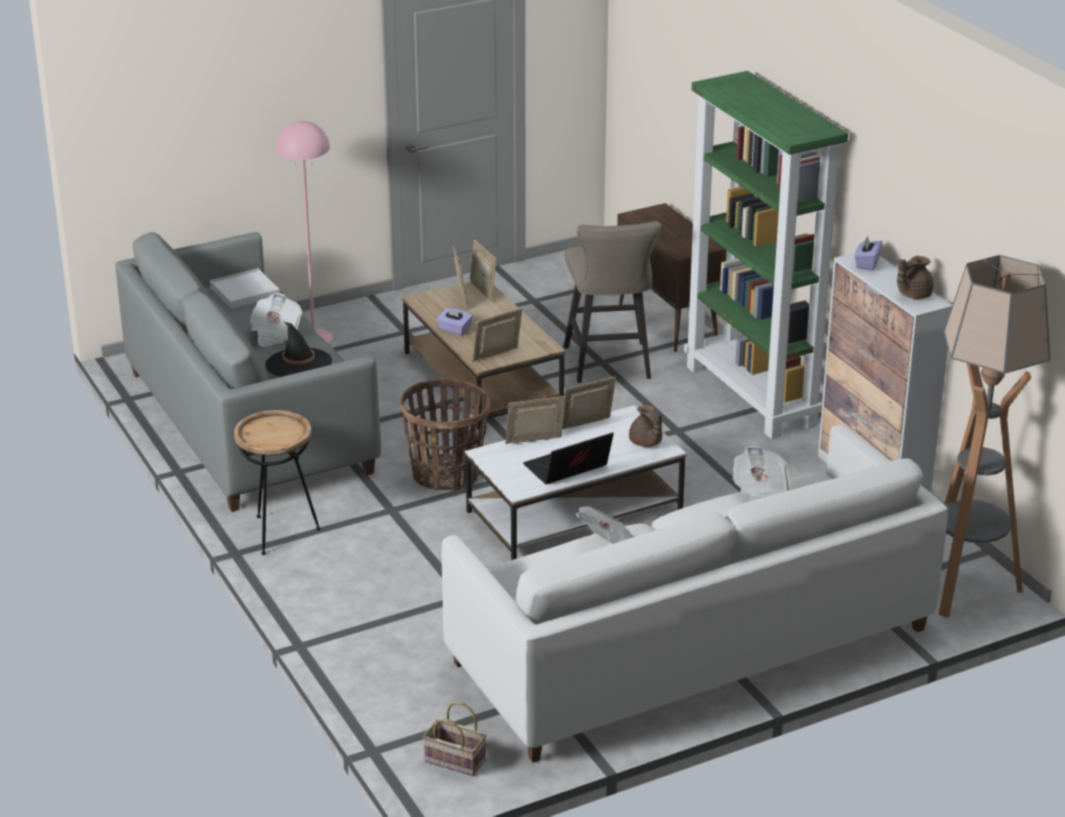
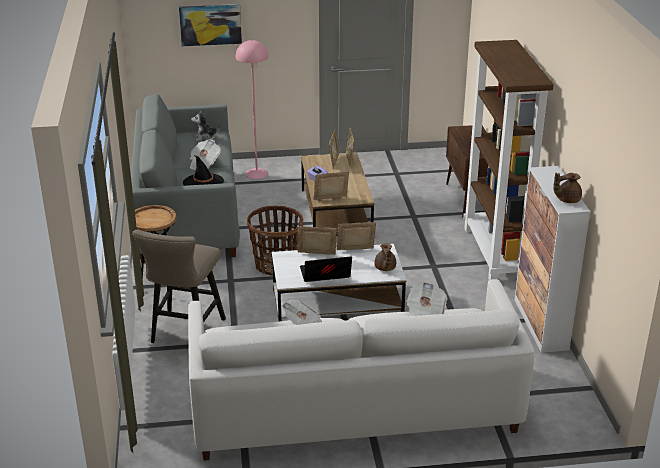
camera: 20 degrees right, 0 degrees up
white tray [210,268,280,309] -> plush toy [191,110,221,141]
basket [423,702,487,776] -> none
beige stool [564,221,662,383] -> beige stool moved to [132,230,226,343]
green bookcase [684,71,848,439] -> brown bookcase [463,40,554,280]
purple tissue box [854,236,882,271] -> none
floor lamp [939,255,1051,618] -> none
none -> picture [179,4,242,46]

